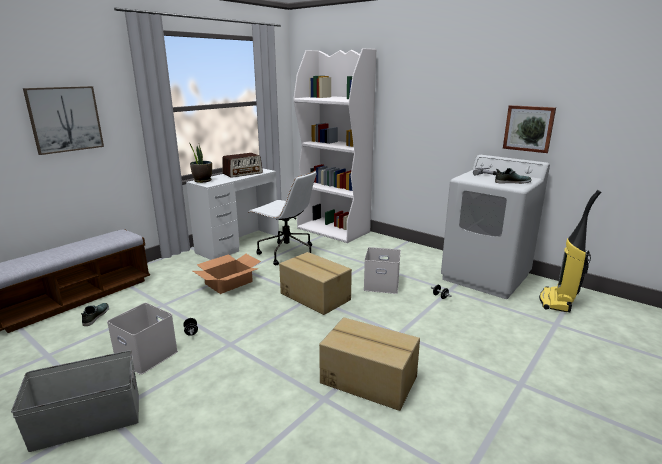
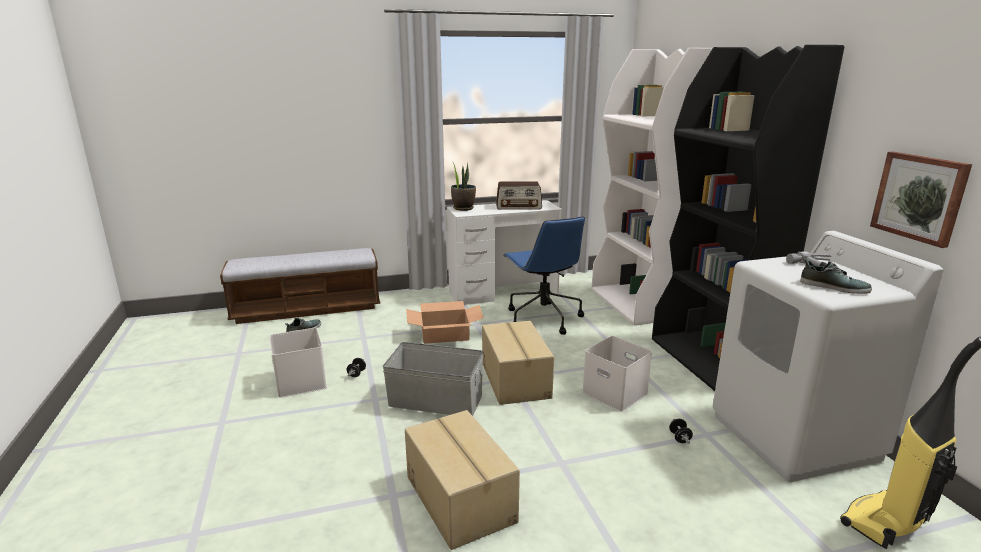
camera: 35 degrees right, 0 degrees up
grey storage box [11,350,139,452] -> grey storage box moved to [383,342,483,416]
picture [23,86,104,155] -> none
white office chair [249,171,317,265] -> blue office chair [503,216,585,335]
none -> black bookcase [652,45,844,391]

